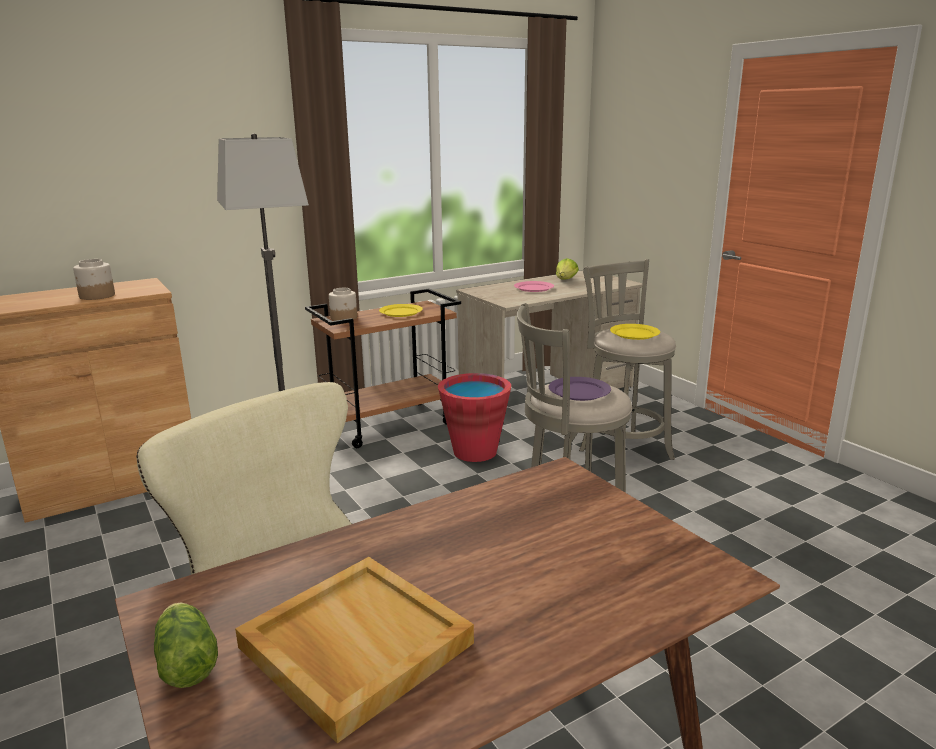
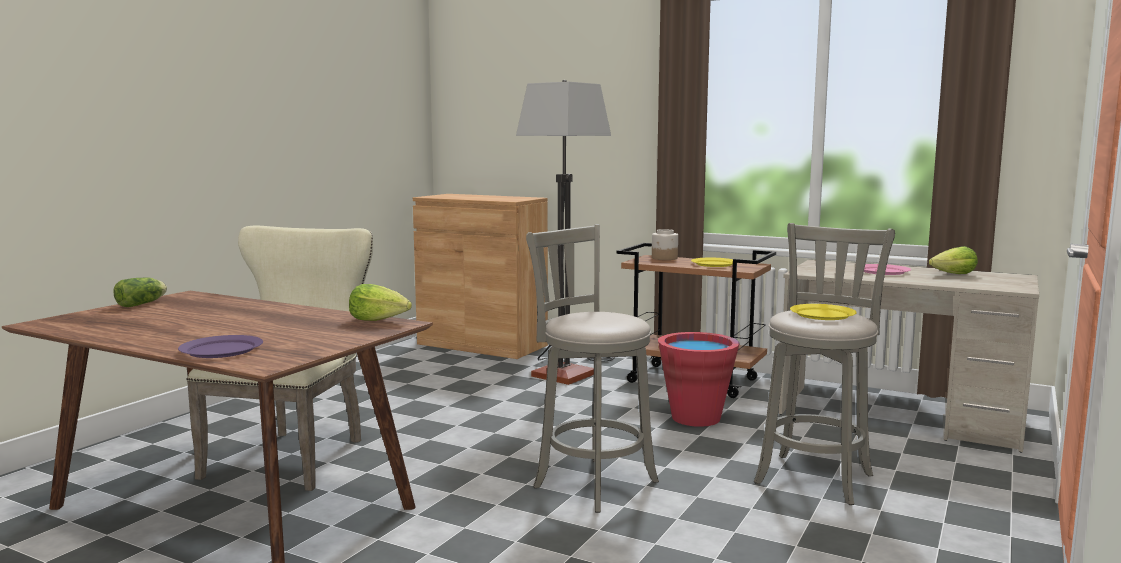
camera: 60 degrees right, 10 degrees down
jar [73,259,115,300] -> none
beige tray [235,557,474,744] -> none
purple plate [549,377,611,401] -> purple plate moved to [178,335,263,358]
none -> lettuce [349,284,412,321]

